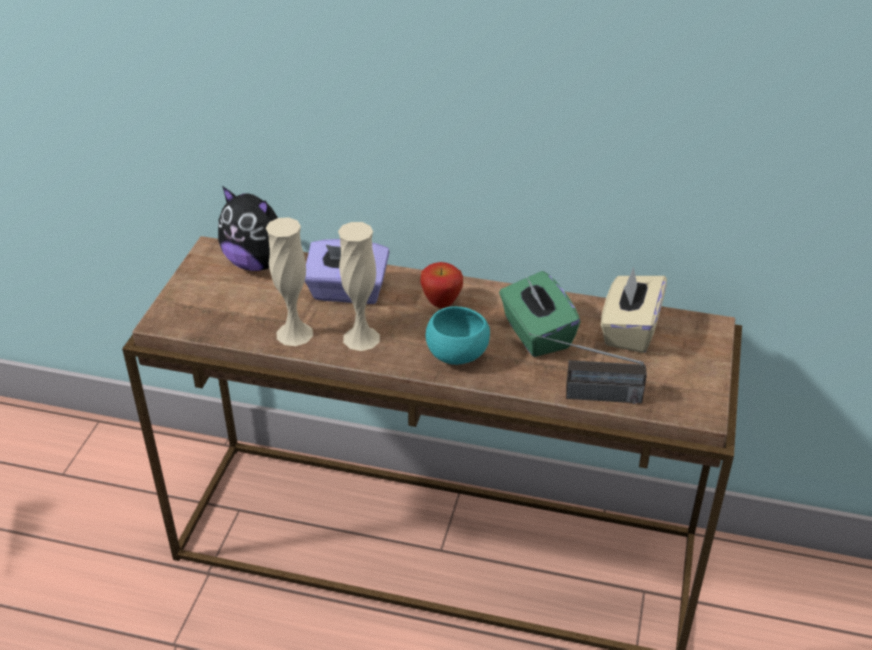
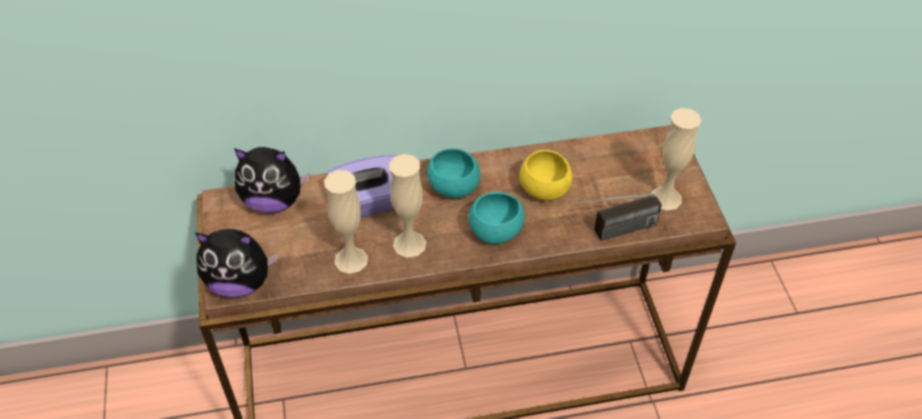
camera: 25 degrees left, 10 degrees up
apple [420,262,463,308] -> turquoise bowl [427,148,480,198]
green tissue box [499,271,581,357] -> yellow bowl [519,150,573,201]
beige tissue box [601,267,667,353] -> none
none -> plush toy [195,229,278,298]
none -> beige vase [650,108,701,211]

